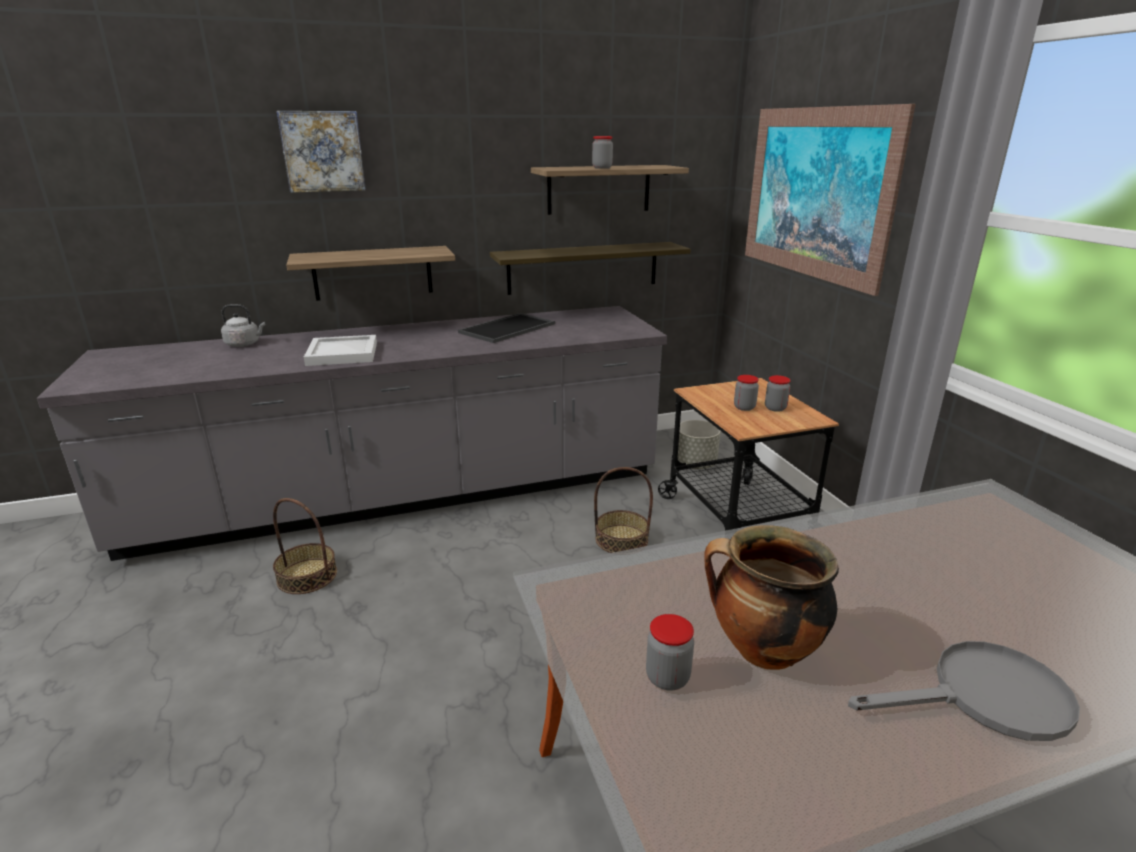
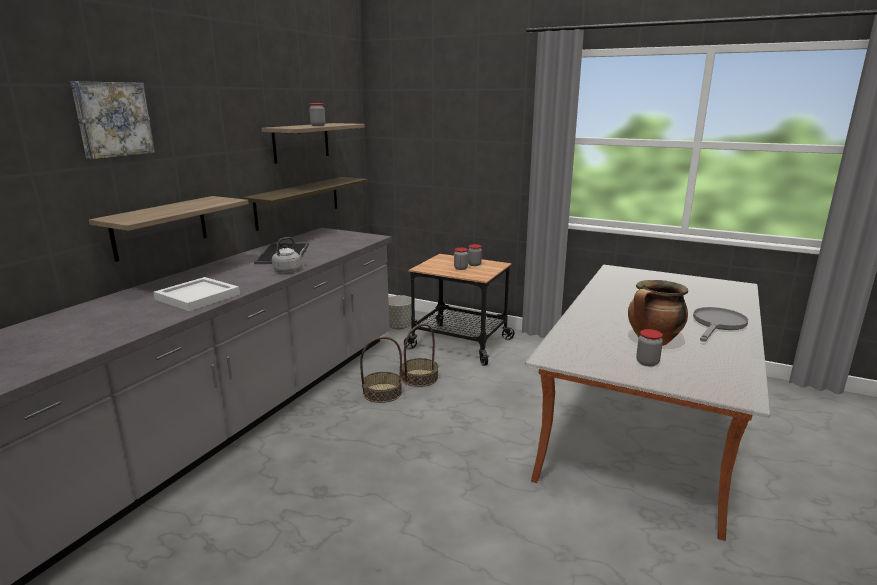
camera: 45 degrees left, 5 degrees down
grey kettle [221,304,265,347] -> grey kettle moved to [272,237,305,272]
basket [273,498,337,594] -> basket moved to [360,337,402,403]
picture [745,104,916,296] -> none

